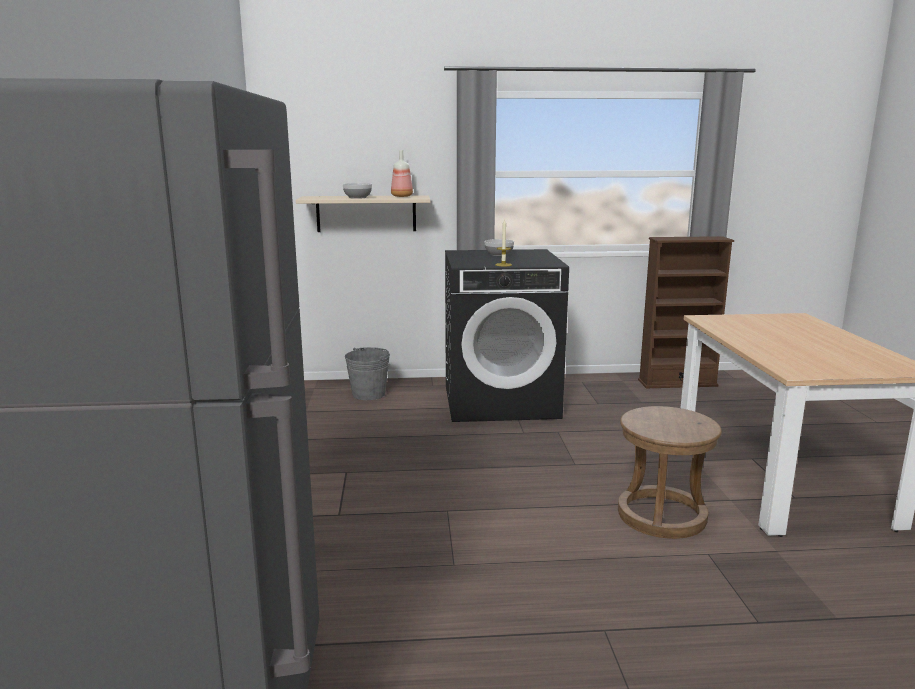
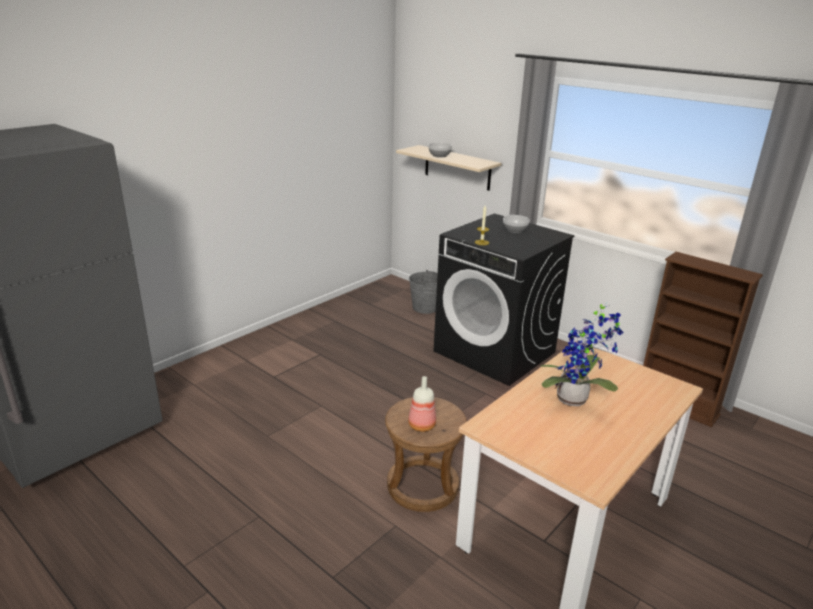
camera: 45 degrees right, 10 degrees up
bottle [391,150,413,197] -> bottle moved to [408,376,436,432]
none -> potted plant [541,302,624,406]

